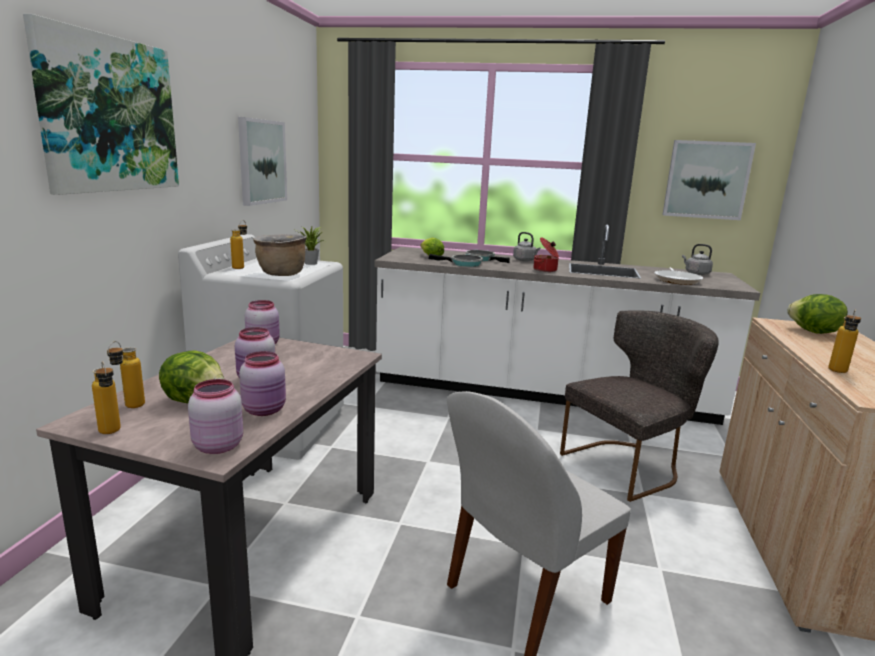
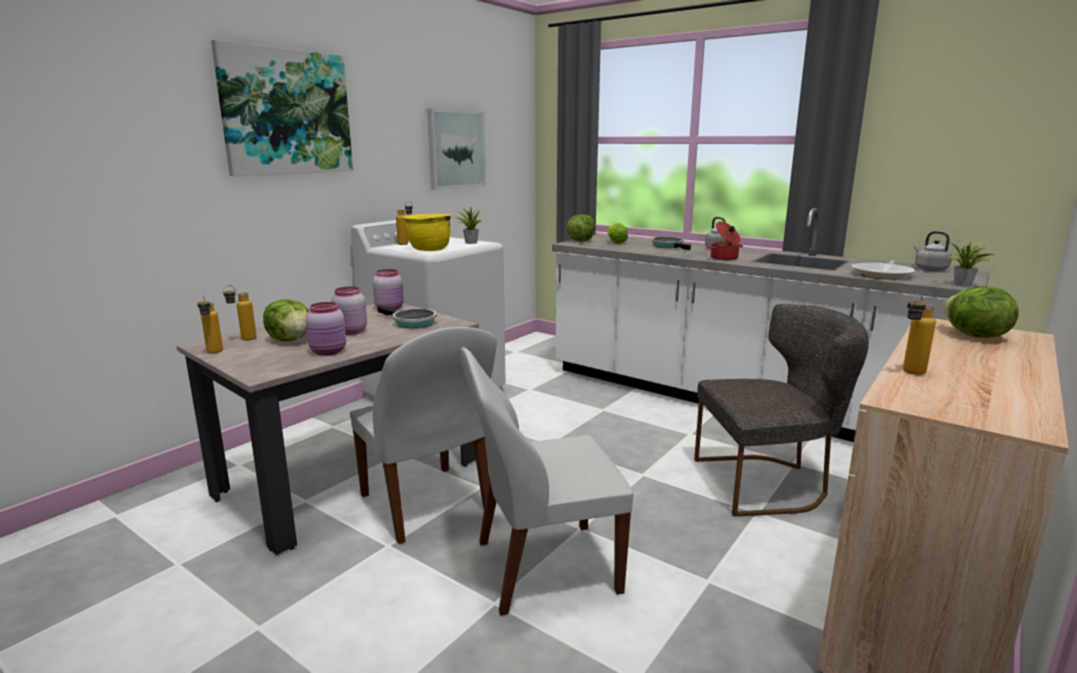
camera: 25 degrees right, 0 degrees up
pink jar [188,379,243,454] -> none
brown cooking pot [253,234,306,276] -> yellow cooking pot [403,213,451,251]
frying pan [429,254,483,267] -> frying pan moved to [377,305,437,328]
picture [662,140,756,220] -> none
none -> white chair [350,327,497,544]
none -> lettuce [566,214,595,242]
none -> potted plant [946,239,996,287]

